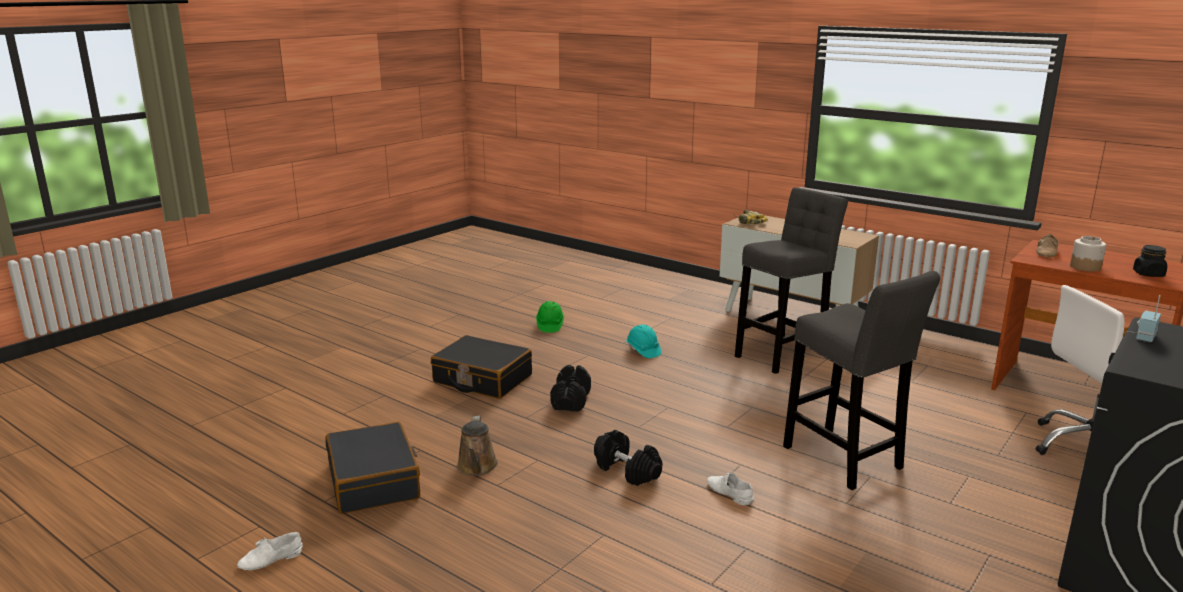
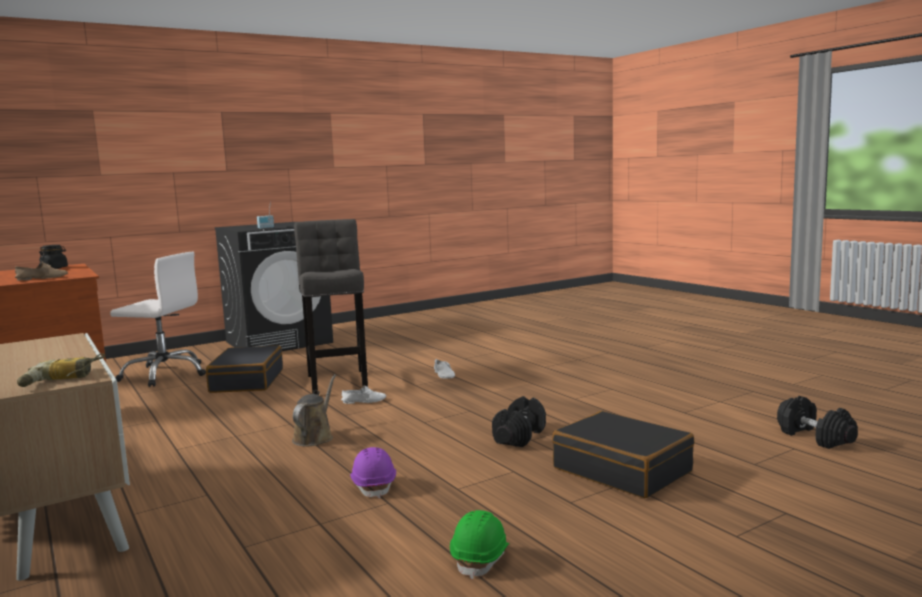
camera: 160 degrees left, 10 degrees down
white shoe [237,532,303,570] -> white shoe moved to [341,386,386,404]
black suitcase [326,422,420,514] -> black suitcase moved to [206,345,283,393]
brown watering can [457,416,498,476] -> brown watering can moved to [292,374,336,446]
black dumbbell [594,430,662,486] -> black dumbbell moved to [777,396,858,449]
turquoise hard hat [626,325,661,358] -> purple hard hat [350,447,396,499]
grey stool [735,187,848,374] -> none
jar [1070,236,1106,272] -> none

